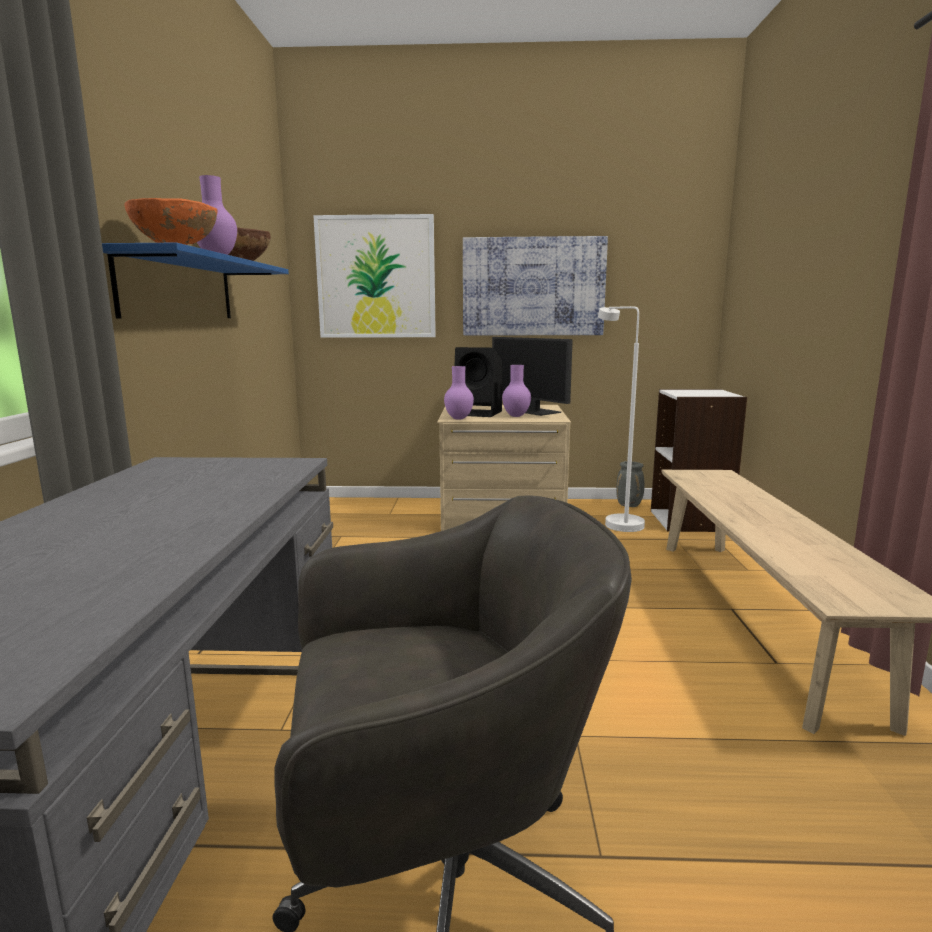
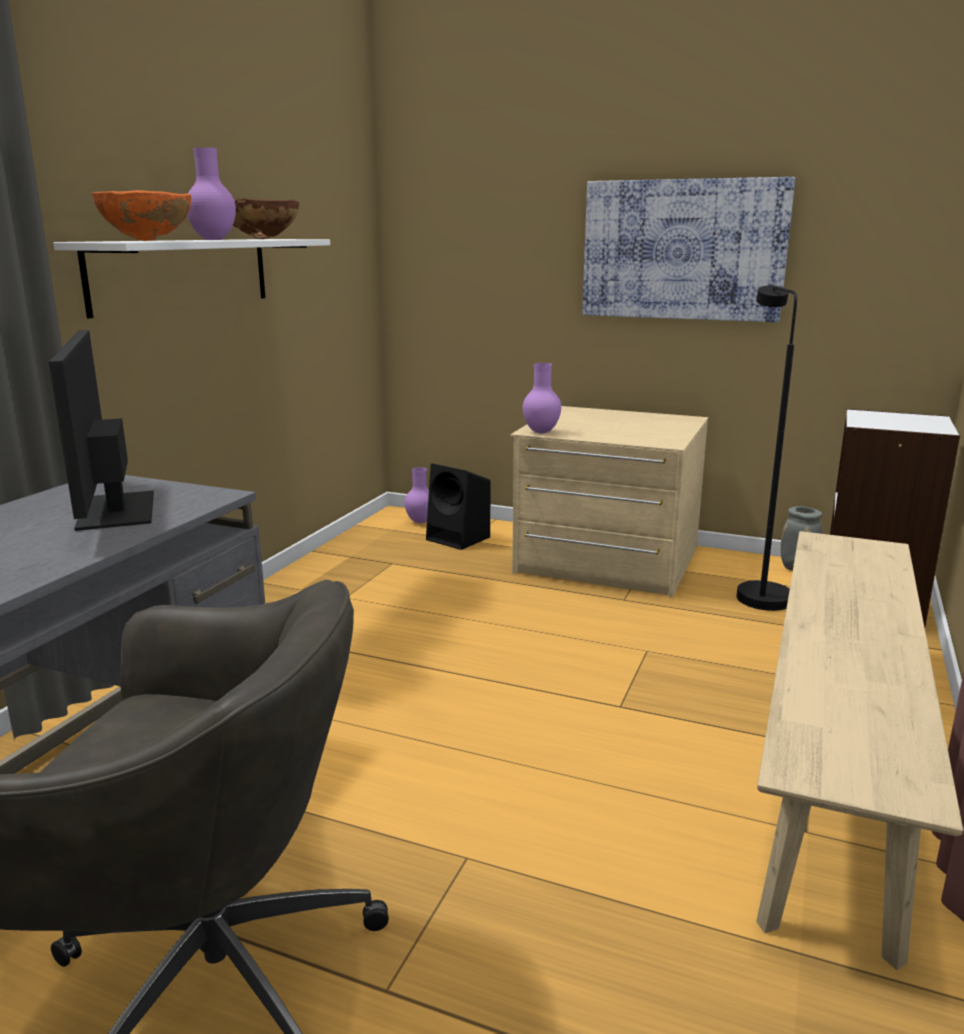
camera: 20 degrees right, 5 degrees up
blue shelf [102,243,289,319] -> white shelf [54,239,330,318]
picture [313,214,436,338] -> none
black speaker [455,347,502,417] -> black speaker moved to [426,463,491,550]
monitor [492,337,573,416] -> monitor moved to [49,330,154,531]
purple vase [502,365,531,417] -> purple vase moved to [404,467,429,523]
white floor lamp [598,306,645,532] -> black floor lamp [737,286,797,611]

